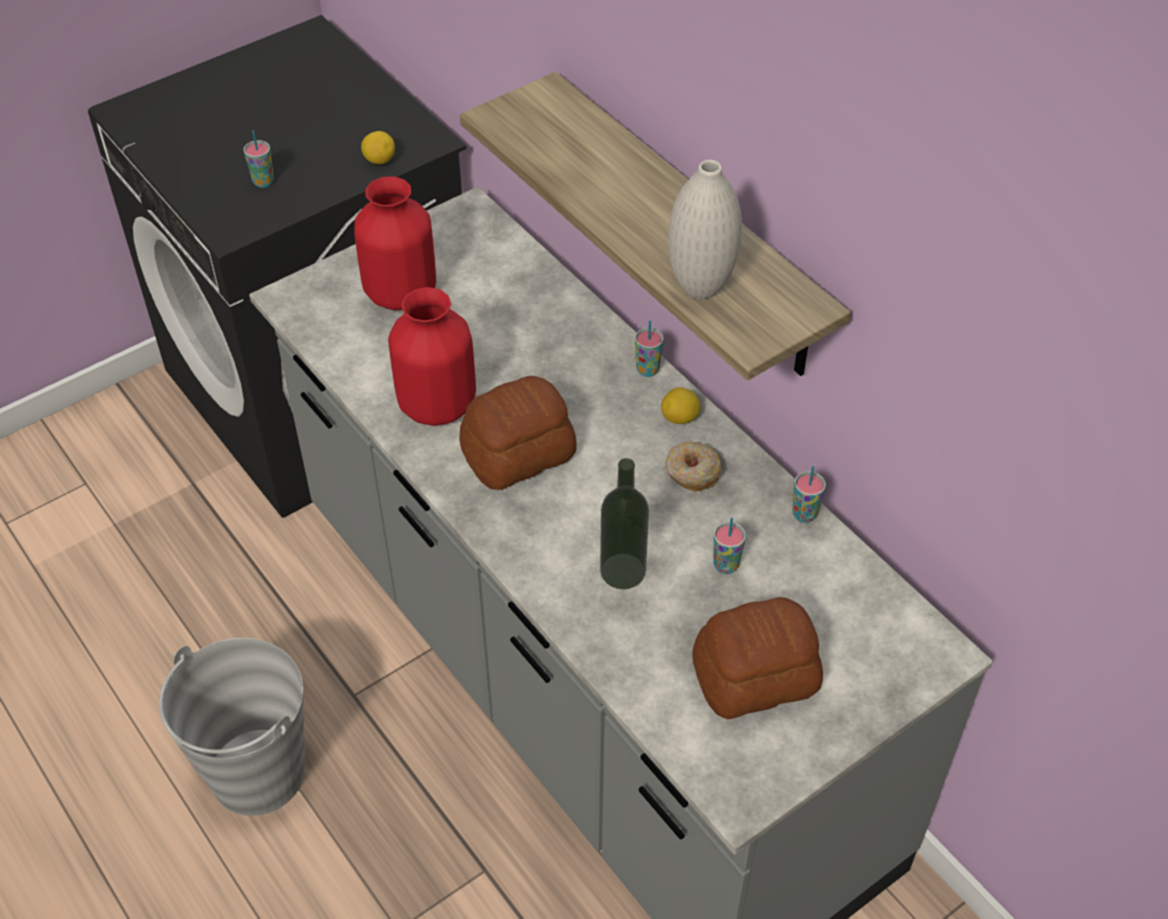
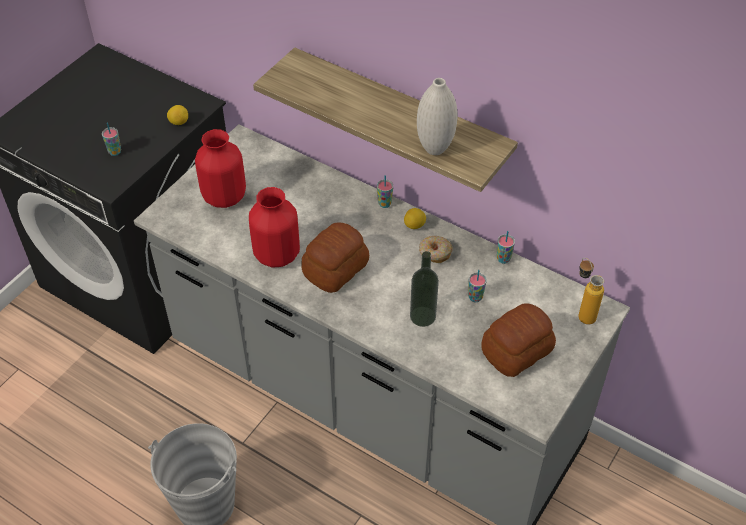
camera: 20 degrees left, 0 degrees up
none -> bottle [578,258,604,325]

